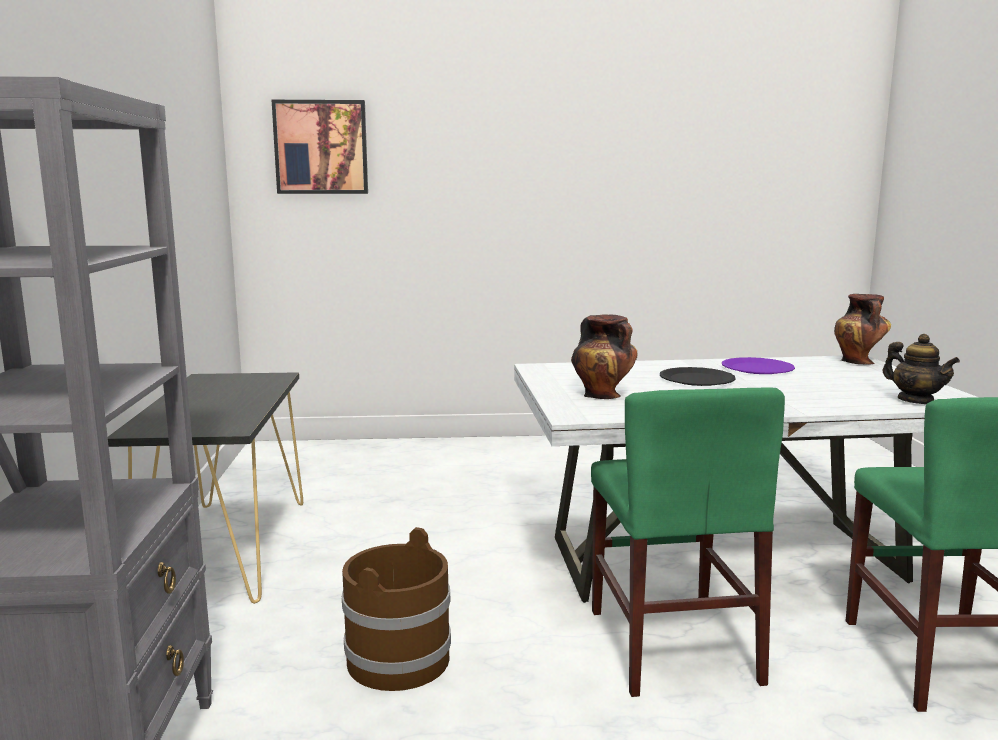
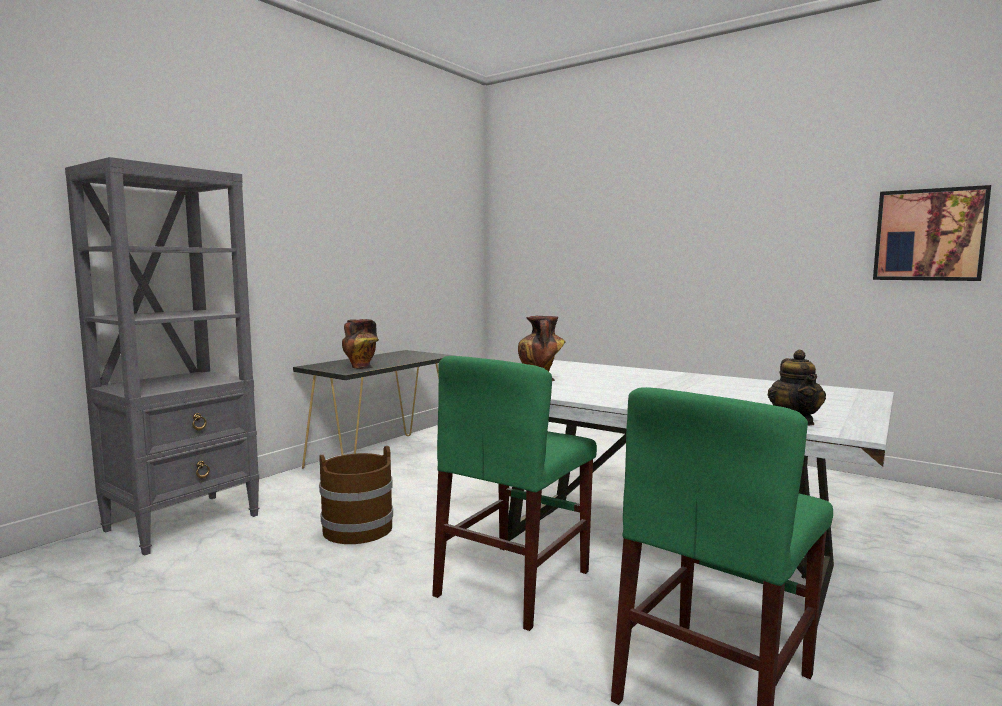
camera: 40 degrees right, 5 degrees down
picture [272,100,368,194] -> picture moved to [873,185,991,281]
black plate [660,367,736,386] -> none
purple plate [722,357,795,374] -> none
vase [834,294,891,365] -> vase moved to [342,319,379,369]

